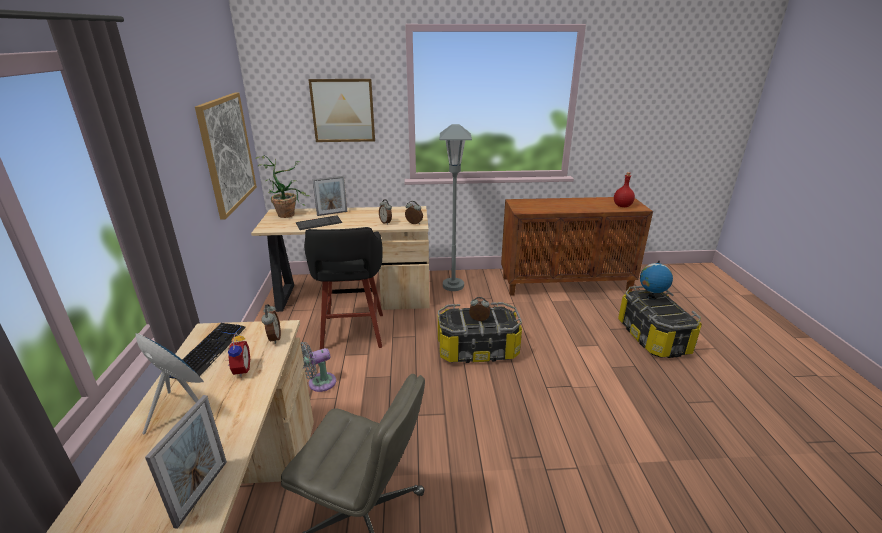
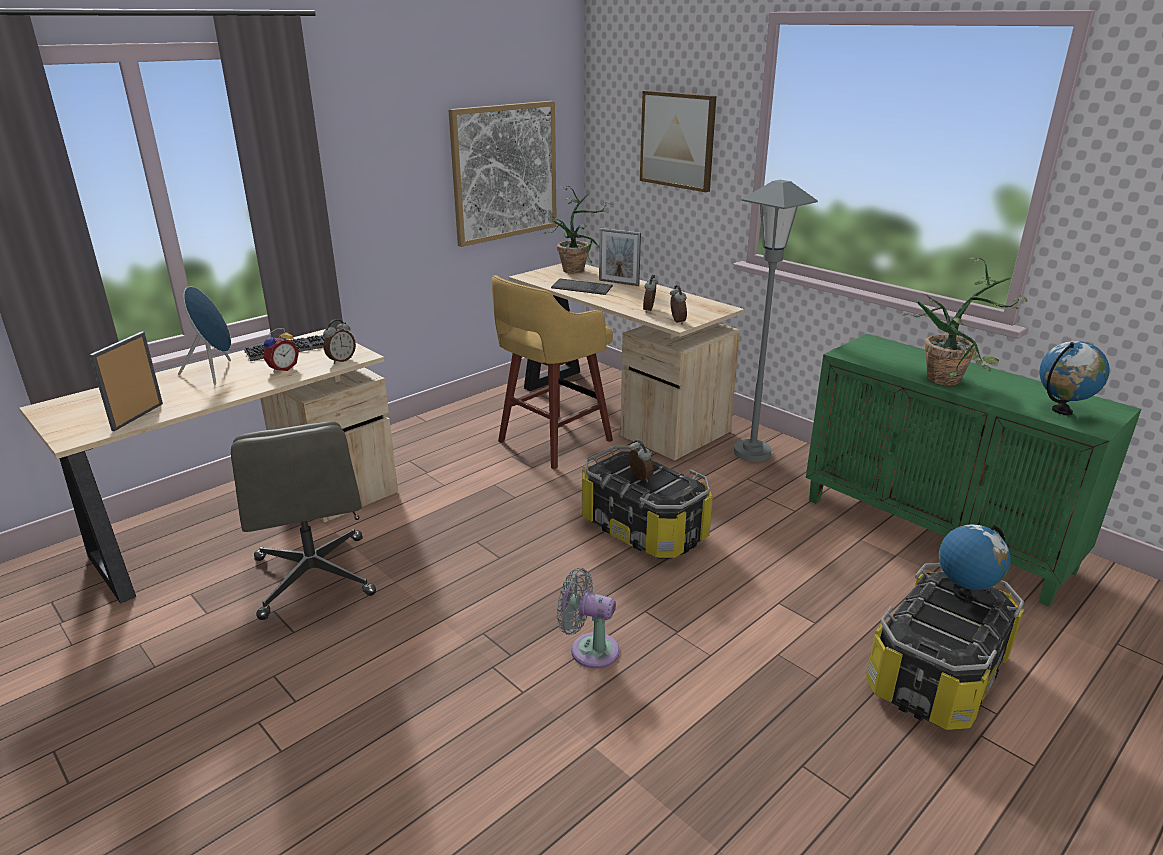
camera: 50 degrees right, 0 degrees up
picture frame [145,395,227,529] -> picture frame turned 135 degrees clockwise [89,332,163,431]
grey fan [301,342,336,392] -> grey fan moved to [557,568,620,668]
black stool [304,227,383,349] -> yellow stool [491,275,613,469]
brown cabinet [501,197,653,296] -> green cabinet [806,334,1141,607]
red bottle [614,172,635,207] -> globe [1039,341,1109,415]
none -> potted plant [902,257,1028,385]

